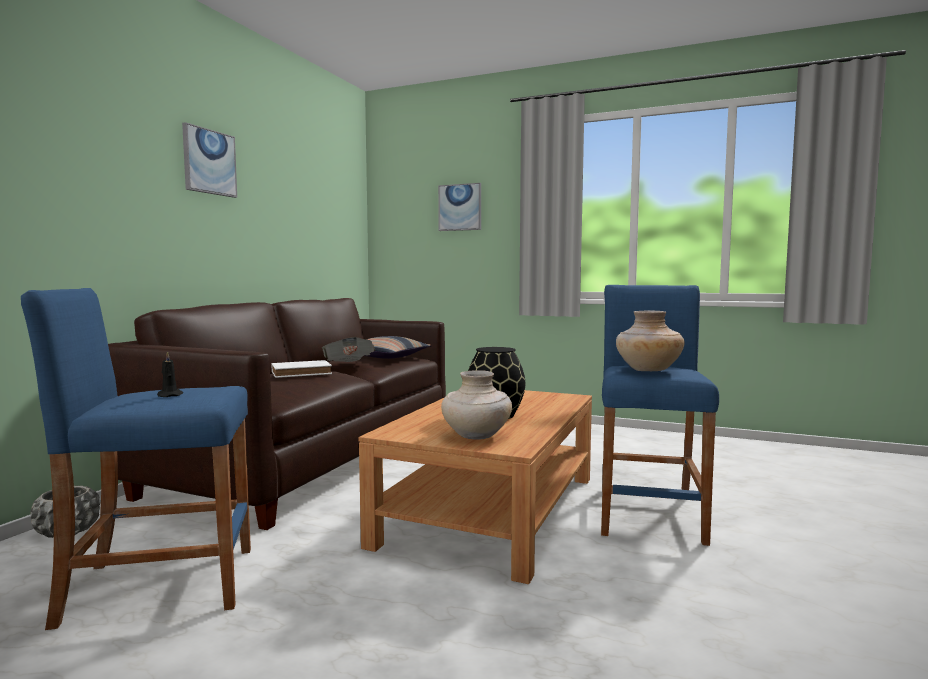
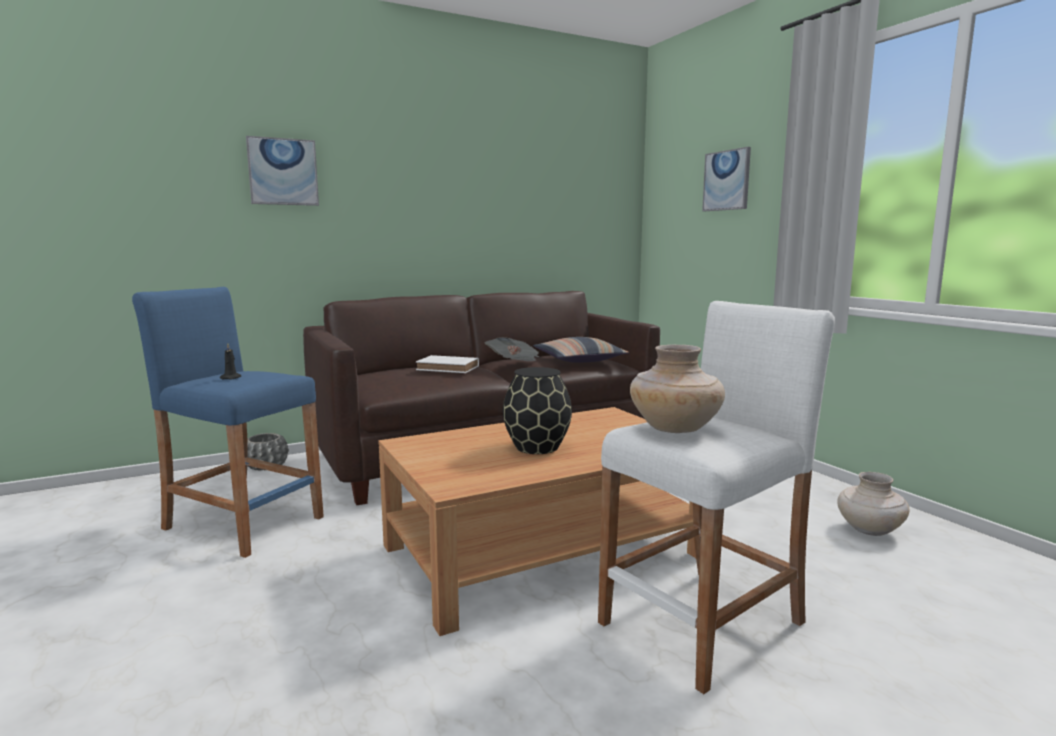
camera: 40 degrees right, 5 degrees up
picture [182,122,237,198] -> picture moved to [246,136,319,206]
beige vase [441,370,512,440] -> beige vase moved to [837,472,910,536]
blue stool [601,285,719,546] -> white stool [598,301,835,694]

